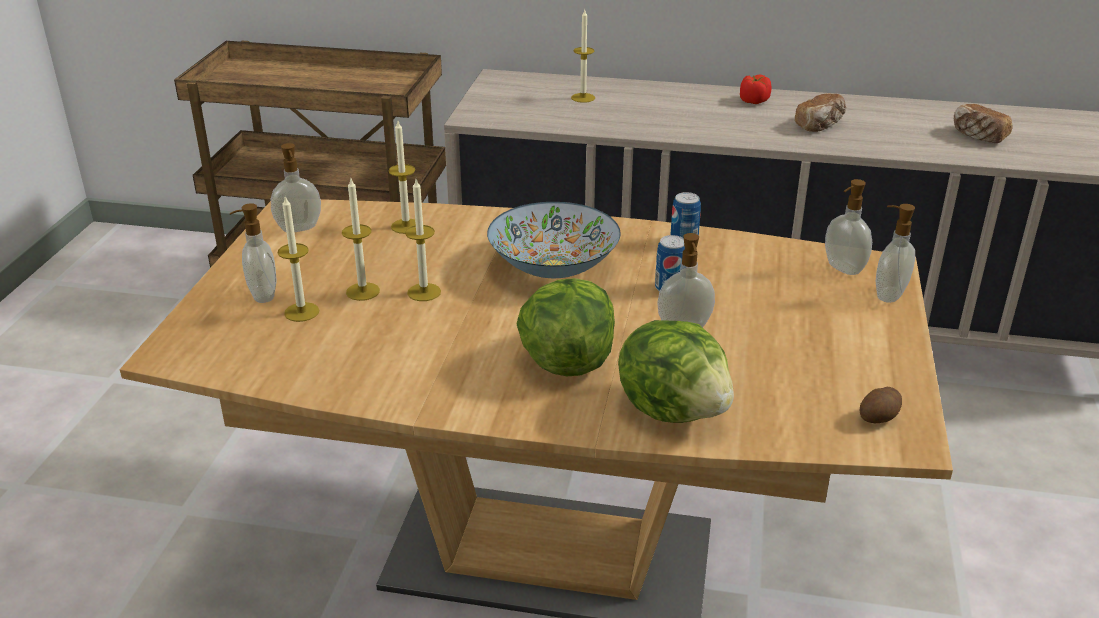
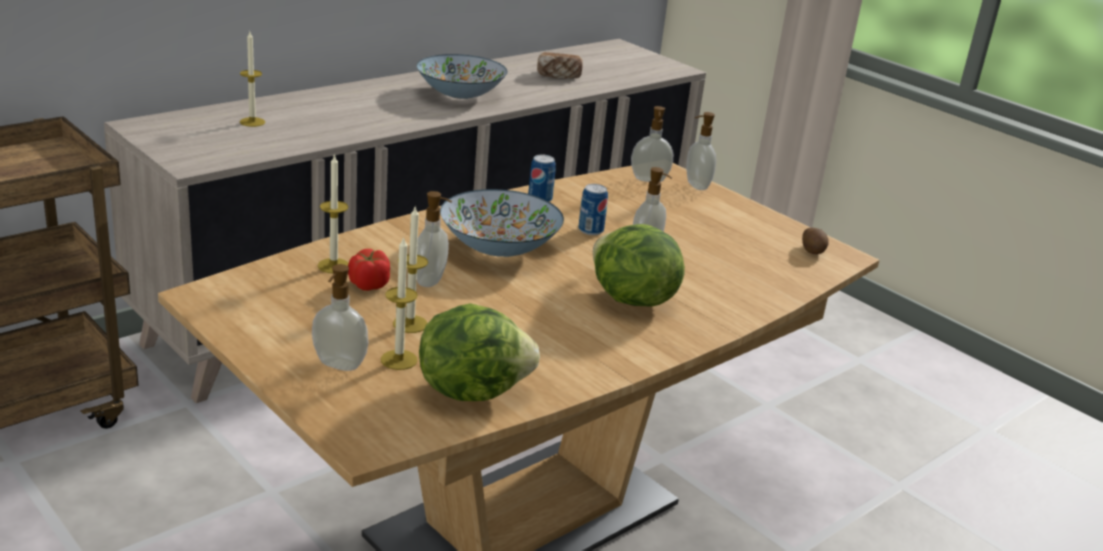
camera: 55 degrees left, 5 degrees down
soap dispenser [271,143,321,232] -> soap dispenser moved to [417,191,452,287]
candle [405,179,441,301] -> none
lettuce [618,320,734,423] -> lettuce moved to [419,303,540,401]
tomato [740,74,771,104] -> tomato moved to [348,249,390,291]
bread [795,93,847,132] -> bowl [416,54,508,99]

